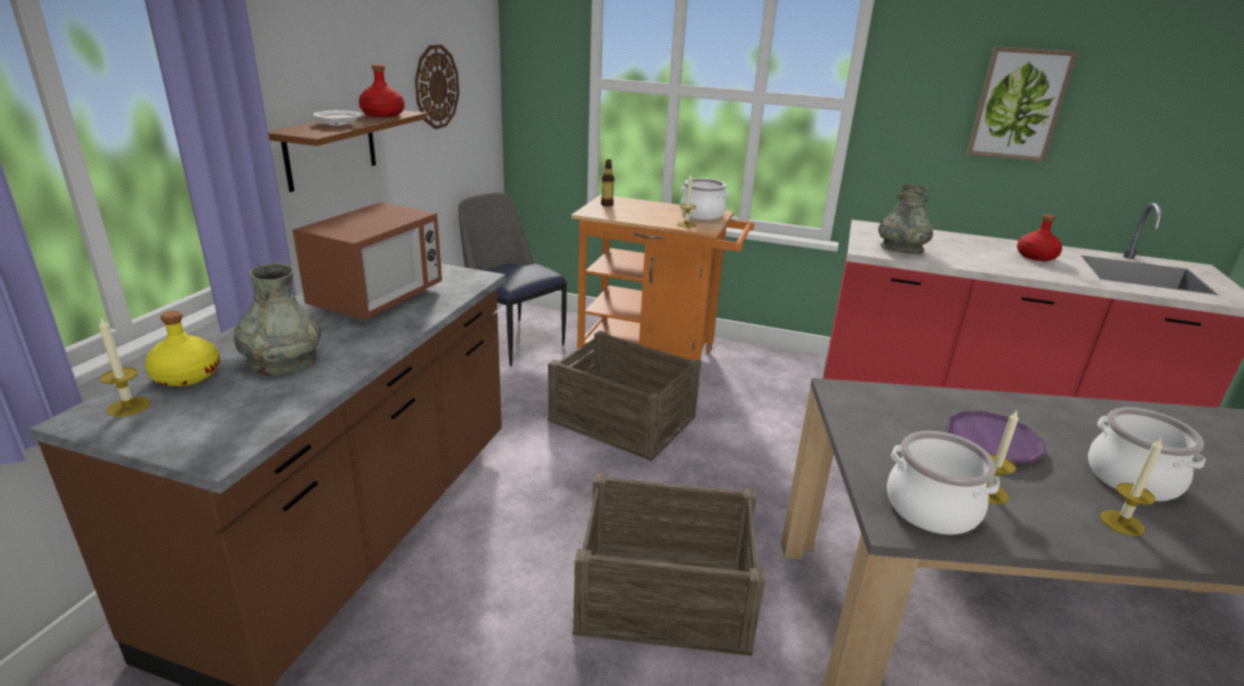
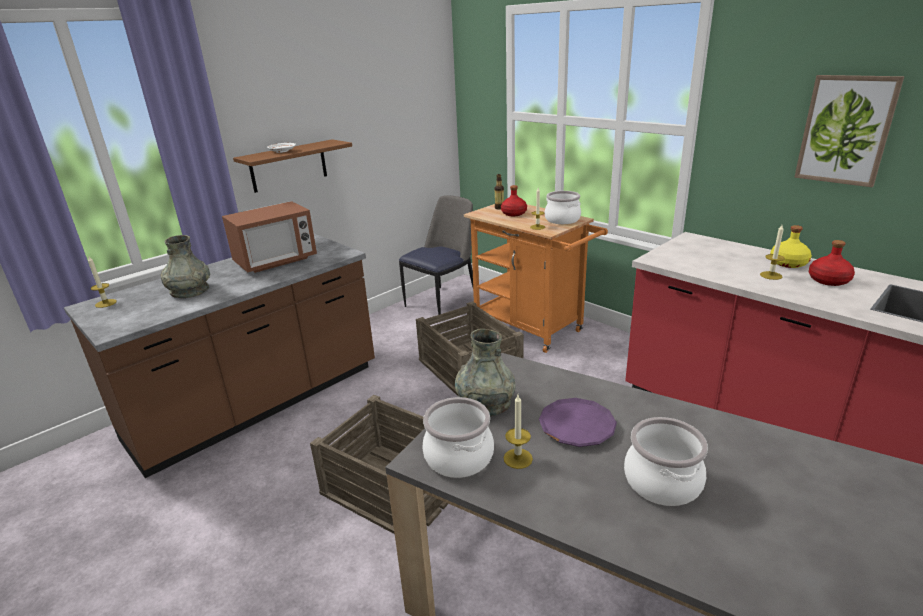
camera: 30 degrees right, 0 degrees up
yellow bottle [145,311,220,386] -> yellow bottle moved to [770,225,812,268]
red bottle [359,65,405,117] -> red bottle moved to [501,185,527,216]
wall clock [415,44,459,129] -> none
chair [458,193,567,366] -> chair turned 60 degrees clockwise [399,195,473,315]
grey vase [878,184,933,254] -> grey vase moved to [455,329,515,416]
candle [1100,437,1163,536] -> candle moved to [760,225,785,280]

